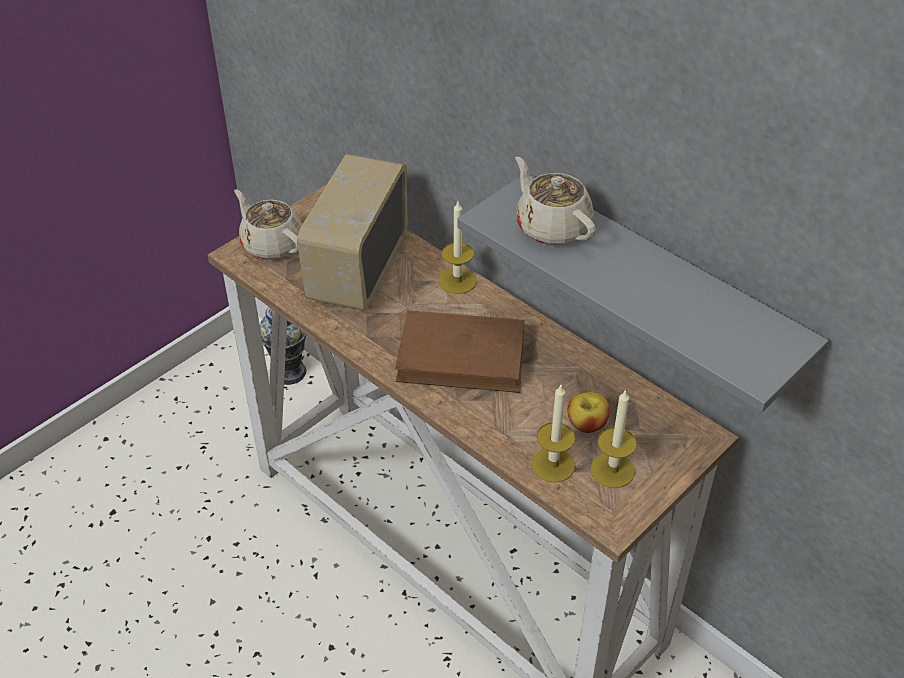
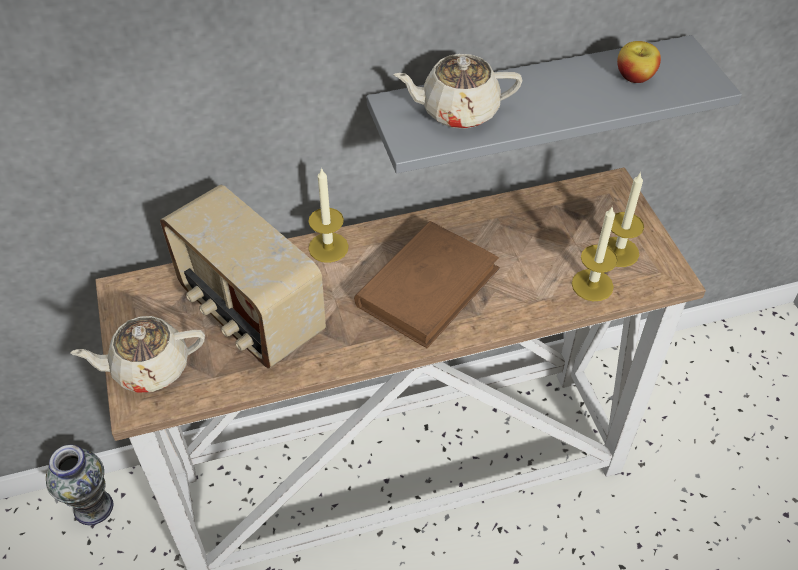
camera: 60 degrees left, 5 degrees up
apple [568,392,610,433] -> apple moved to [617,41,661,83]

